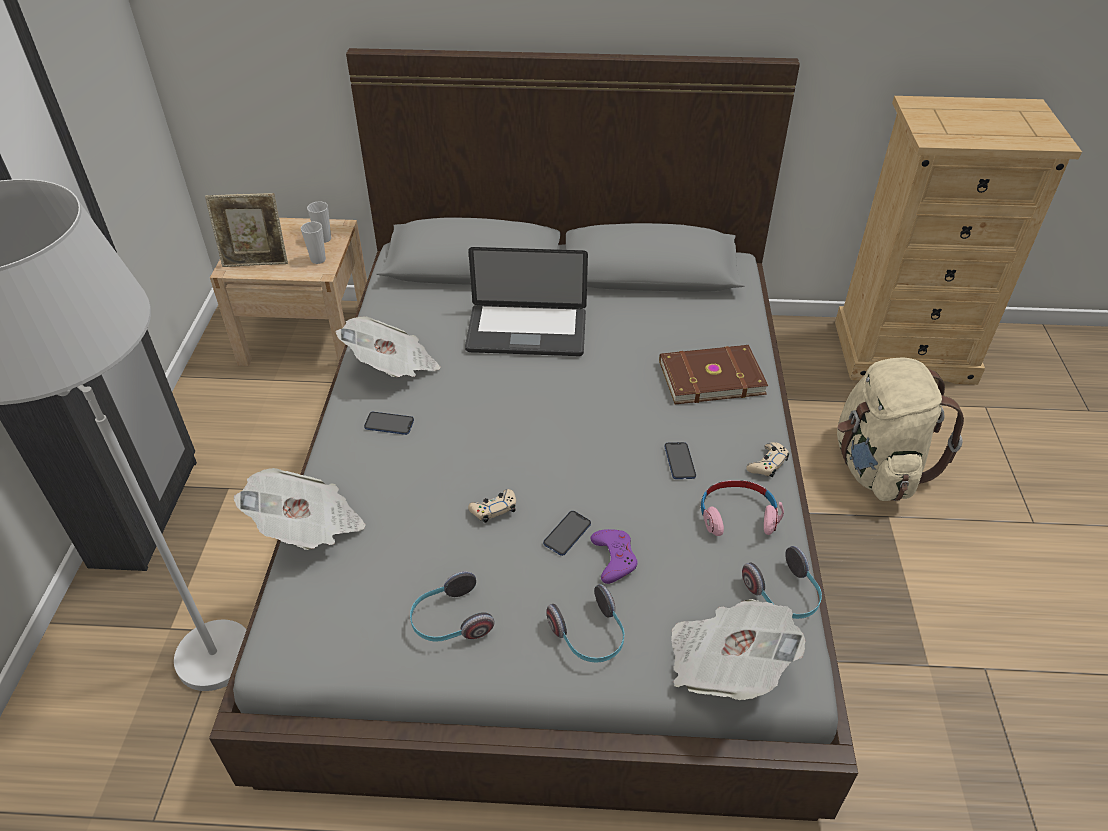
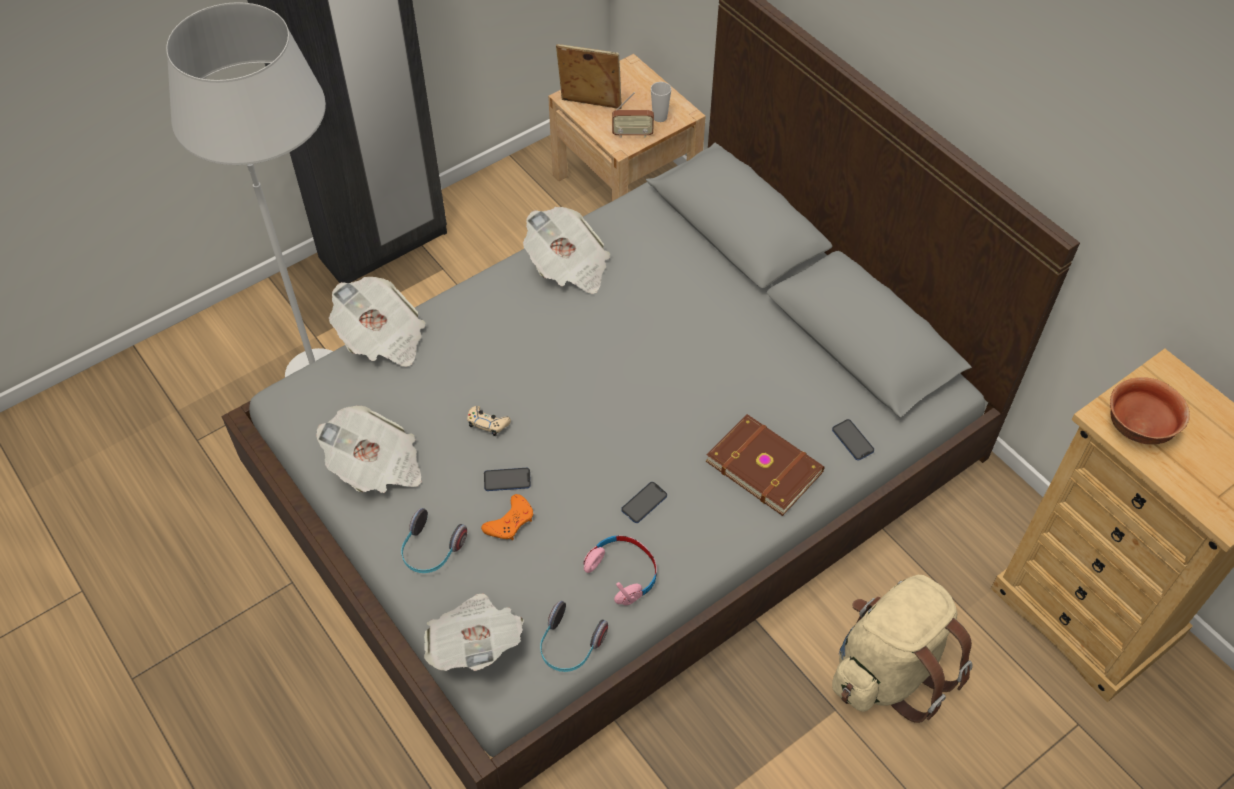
camera: 50 degrees right, 10 degrees up
picture frame [205,193,288,267] -> picture frame turned 150 degrees clockwise [556,44,622,109]
cup [301,222,326,264] -> radio [612,92,654,138]
phone [364,412,414,435] -> phone moved to [832,419,874,460]
headphones [410,571,494,642] -> newspaper [316,406,422,493]
laptop [465,247,588,356] -> none
purple game controller [591,529,638,584] -> orange game controller [481,494,533,540]
beige game controller [746,442,789,477] -> none
none -> bowl [1110,377,1190,445]

